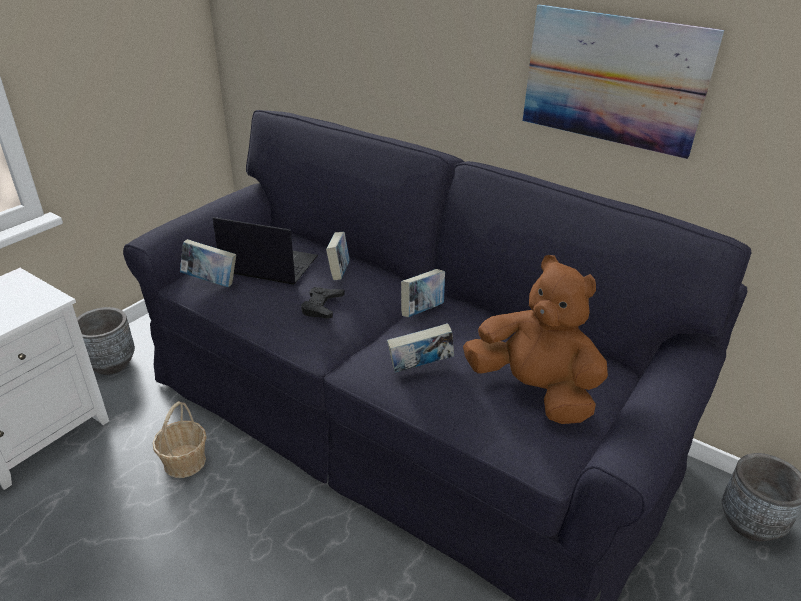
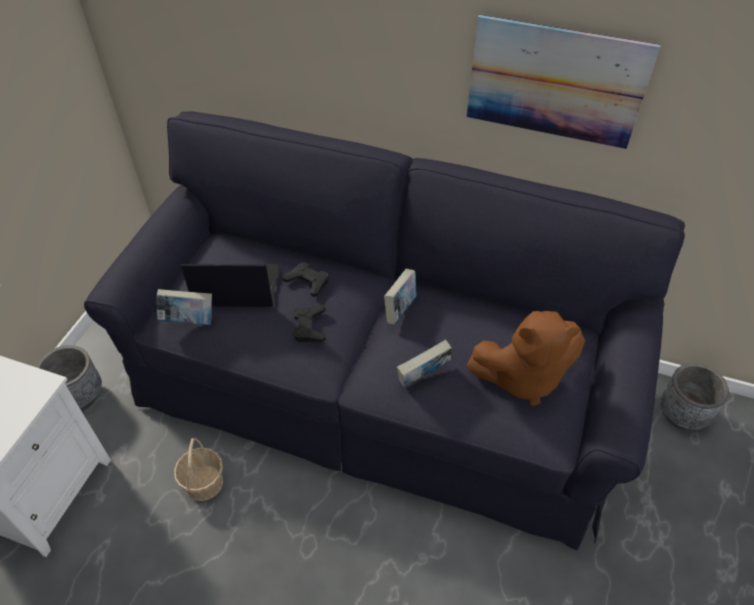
camera: 15 degrees left, 15 degrees up
book [326,232,350,281] -> black game controller [283,262,328,297]
brown plush toy [463,255,608,424] -> brown plush toy turned 150 degrees clockwise [467,311,585,406]

